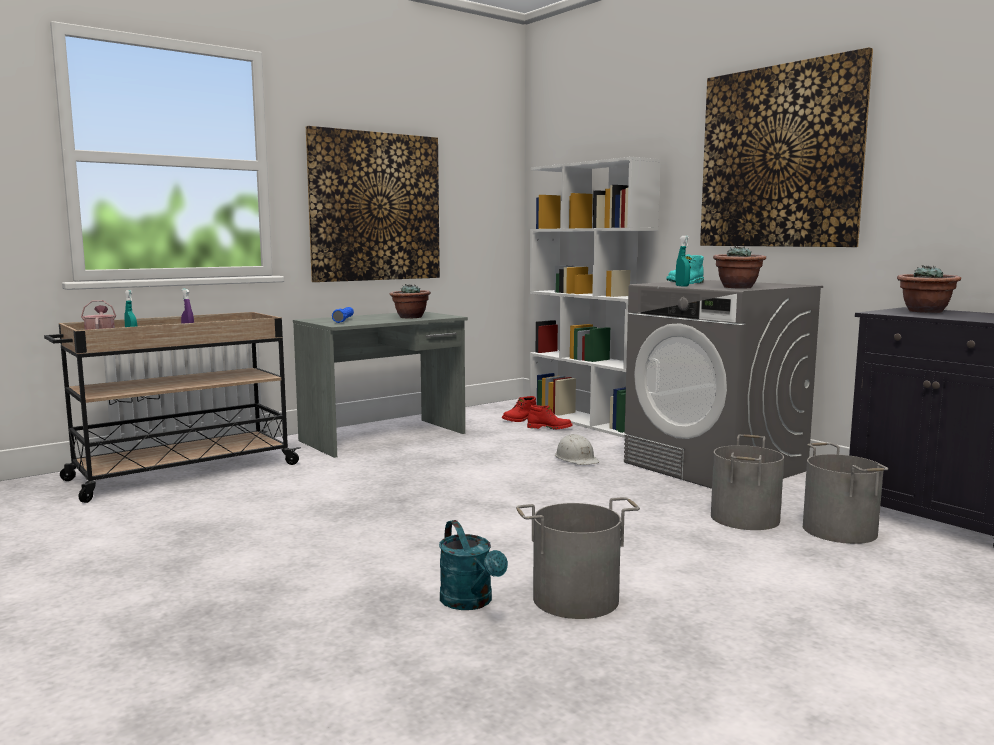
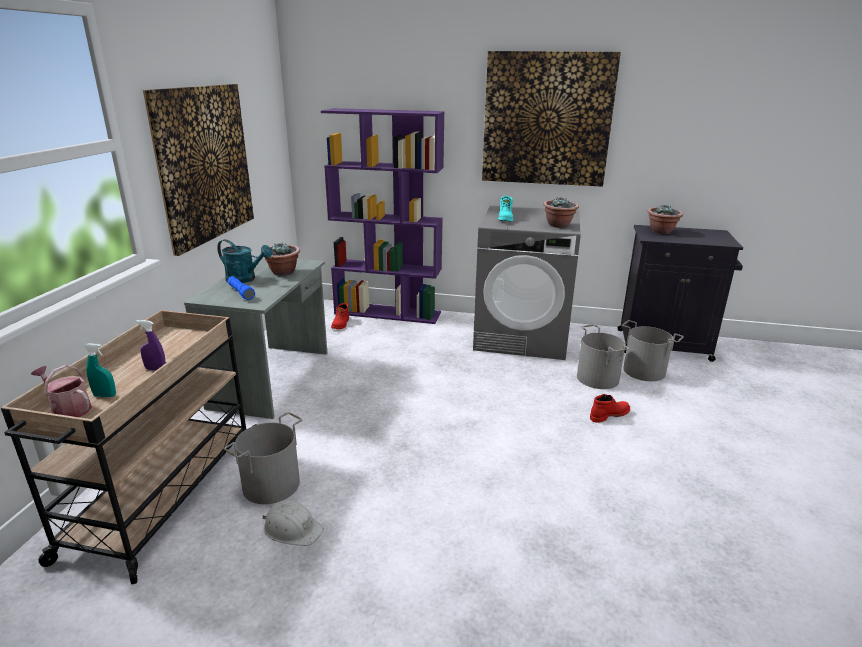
camera: 40 degrees left, 15 degrees up
turquoise watering can [439,520,508,610] -> turquoise watering can moved to [217,239,272,283]
grey bucket [516,497,640,619] -> grey bucket moved to [224,412,303,504]
red boot [527,405,573,429] -> red boot moved to [590,394,630,423]
white bookcase [529,157,661,438] -> purple bookcase [321,108,445,324]
white hard hat [555,434,599,465] -> white hard hat moved to [263,501,324,546]
turquoise spray bottle [676,236,690,287] -> none

